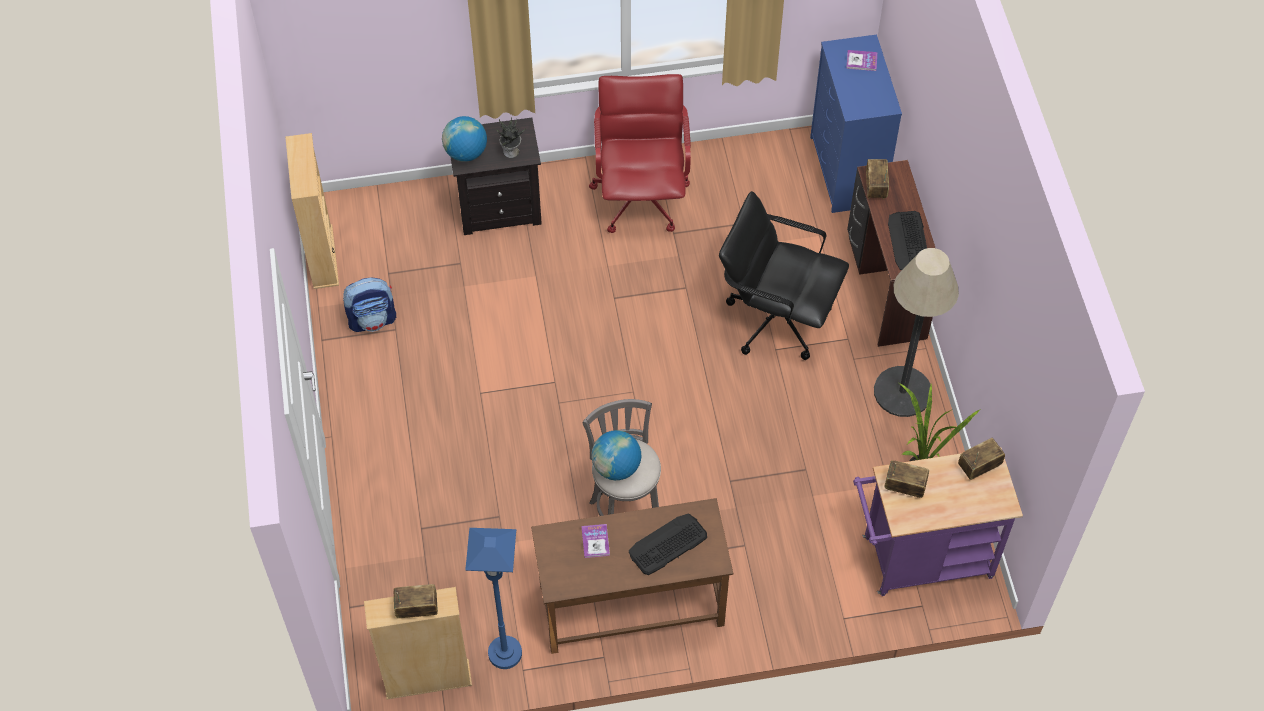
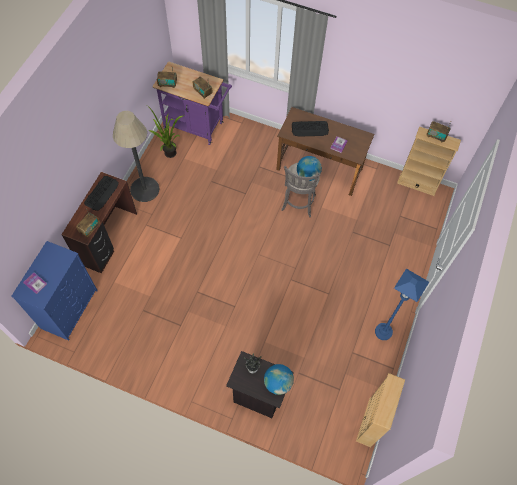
camera: 150 degrees left, 5 degrees up
backpack [343,277,396,332] -> none
blue floor lamp [465,528,522,669] -> blue floor lamp moved to [375,269,429,340]
red office chair [589,74,691,233] -> none
black office chair [719,191,849,360] -> none

